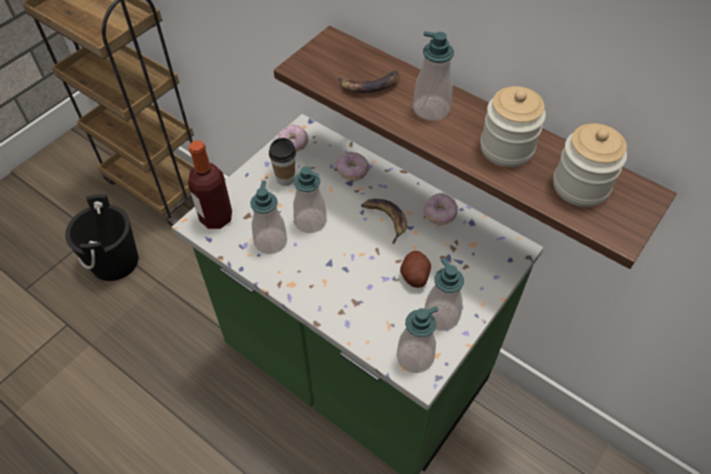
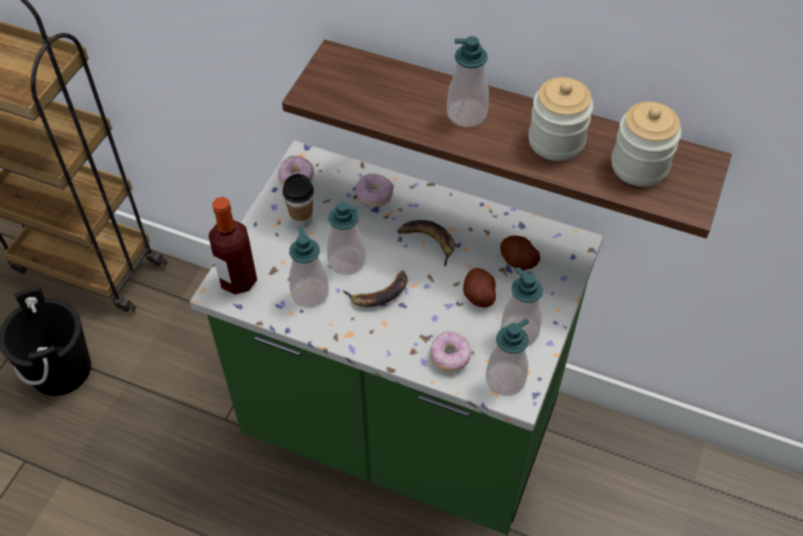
camera: 15 degrees left, 0 degrees up
banana [336,70,400,93] -> banana moved to [342,271,408,307]
donut [424,193,458,225] -> donut moved to [430,331,471,372]
none -> potato [500,235,540,270]

